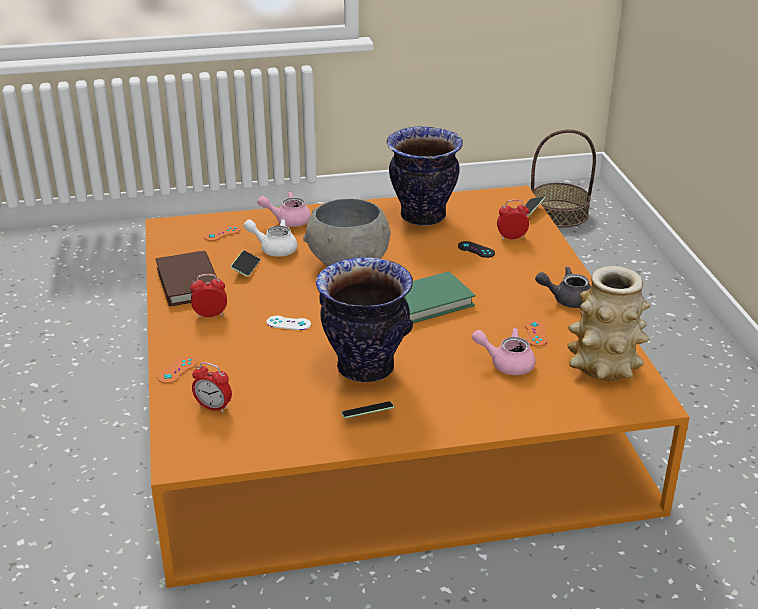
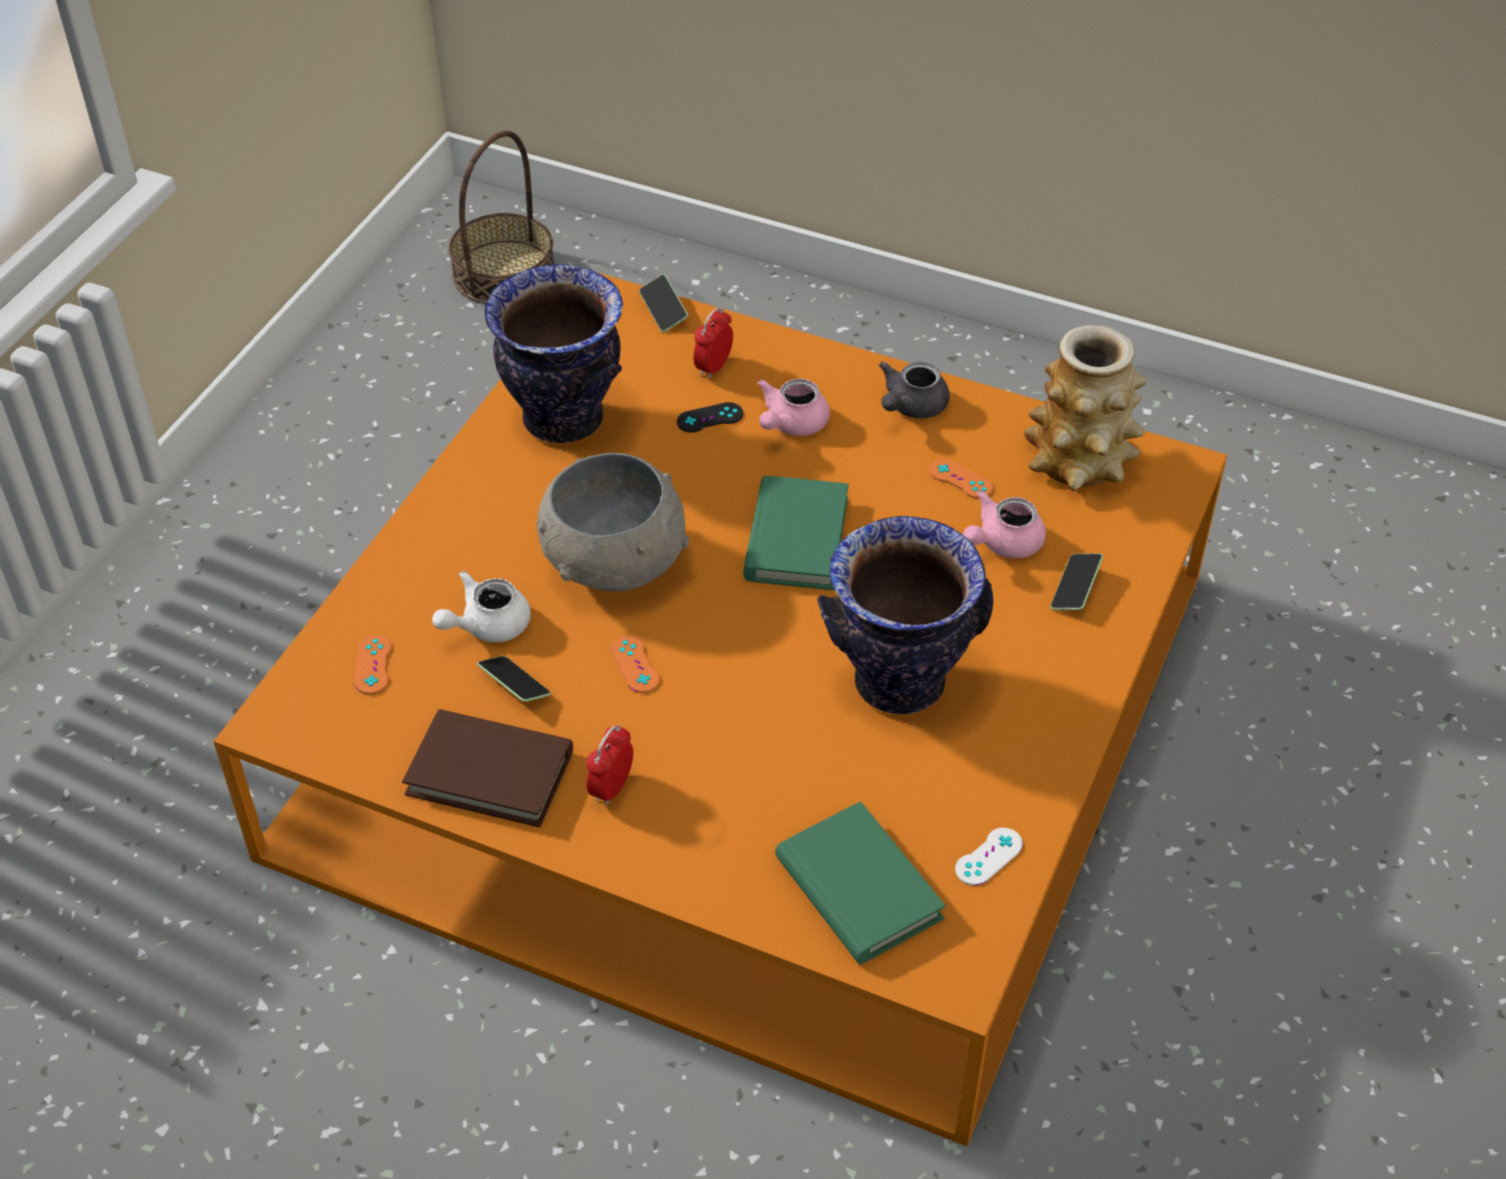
camera: 55 degrees left, 15 degrees up
orange game controller [158,356,197,384] -> orange game controller moved to [611,636,660,693]
alarm clock [192,362,232,413] -> green book [775,801,946,965]
pink teapot [257,192,311,227] -> pink teapot moved to [757,379,830,436]
white game controller [266,316,311,330] -> white game controller moved to [955,828,1023,886]
phone [341,401,394,418] -> phone moved to [1050,554,1103,610]

